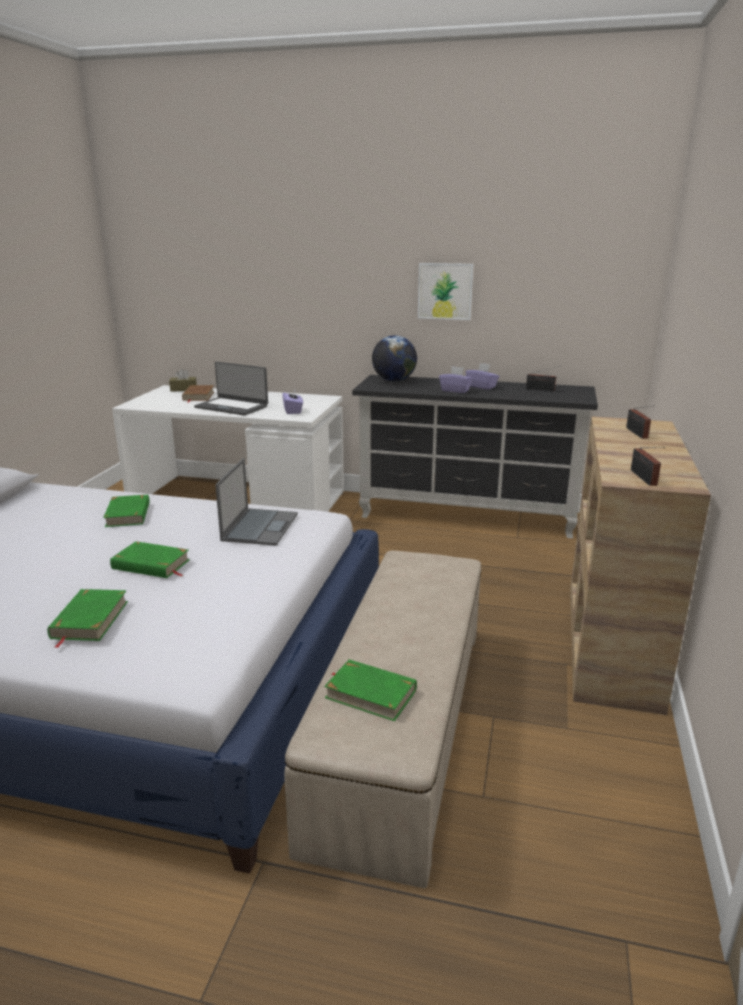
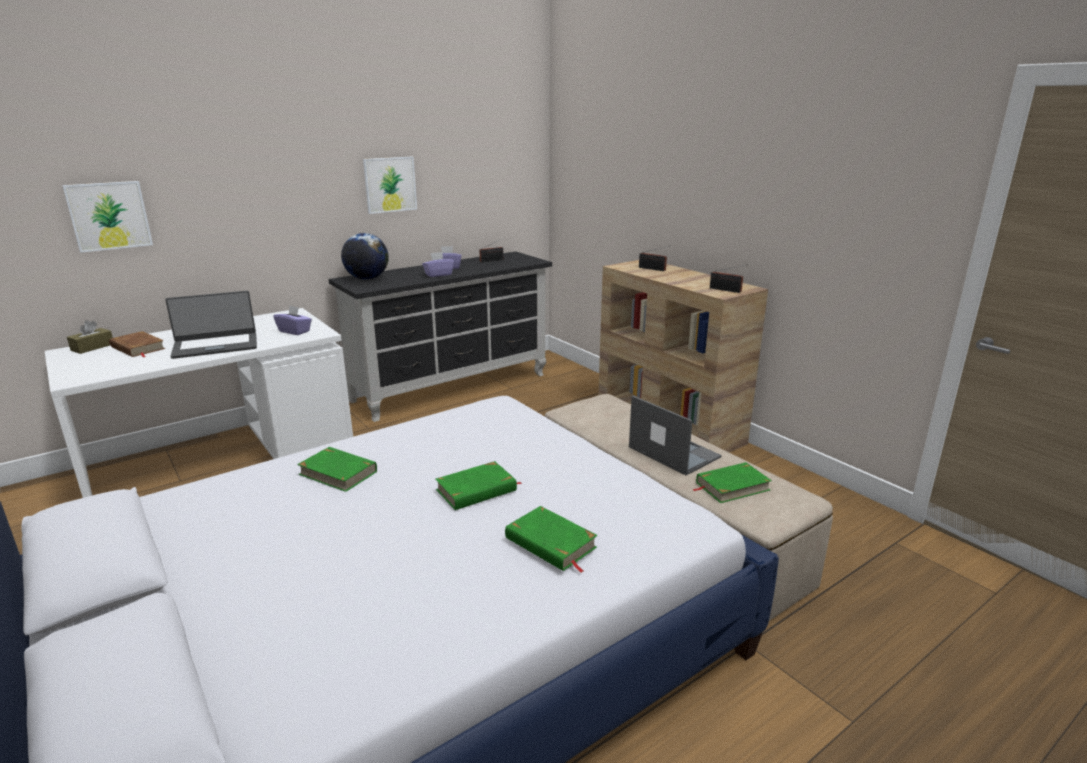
camera: 50 degrees left, 0 degrees up
laptop [215,458,298,546] -> laptop moved to [629,396,722,475]
none -> picture [62,181,153,253]

